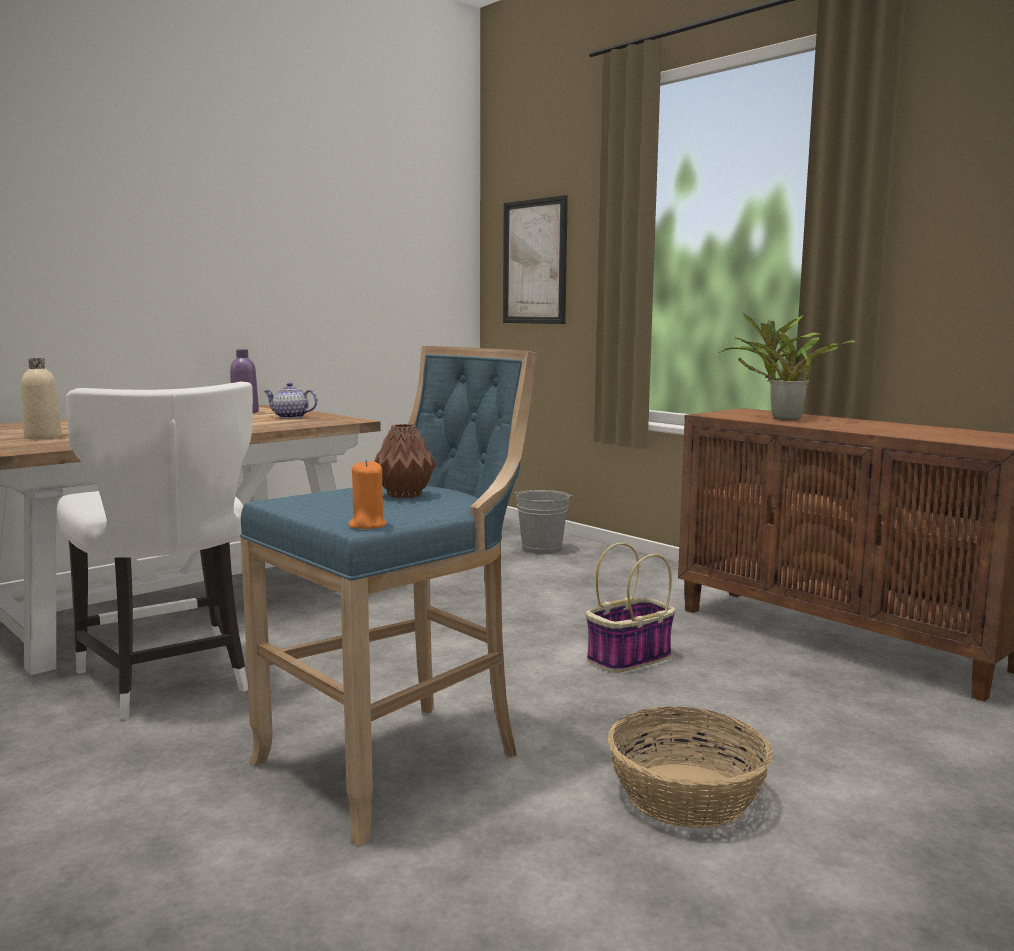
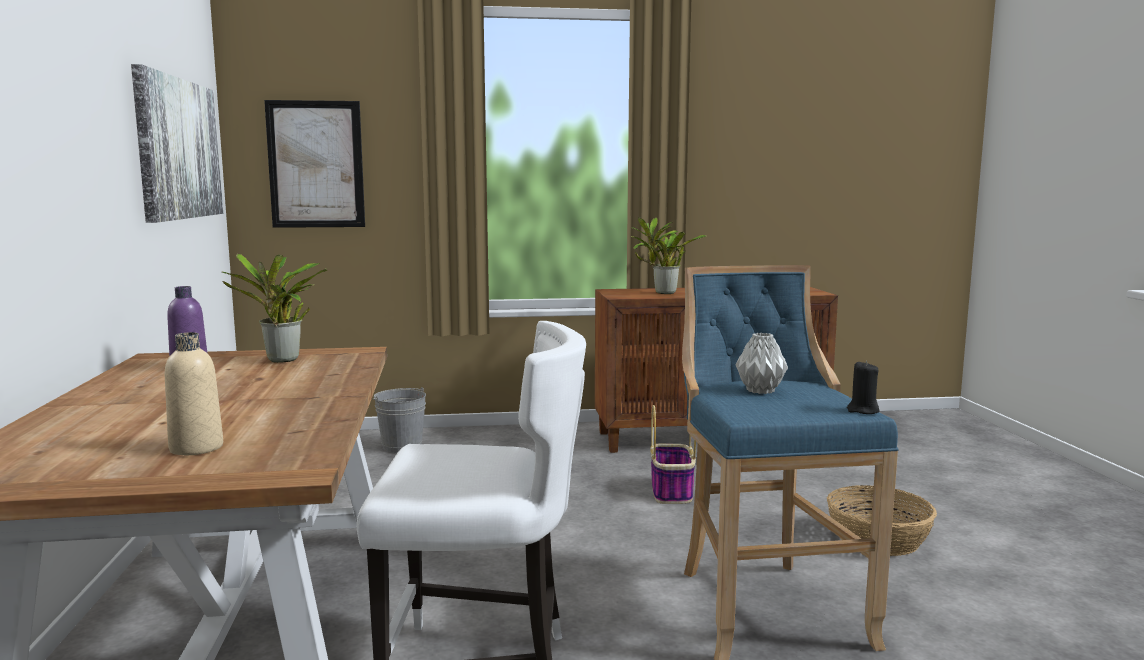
camera: 55 degrees left, 0 degrees up
teapot [264,383,317,419] -> potted plant [222,254,327,363]
orange candle [348,460,386,529] -> black candle [847,361,879,414]
brown vase [374,424,436,498] -> grey vase [735,333,788,394]
none -> picture [131,64,223,223]

